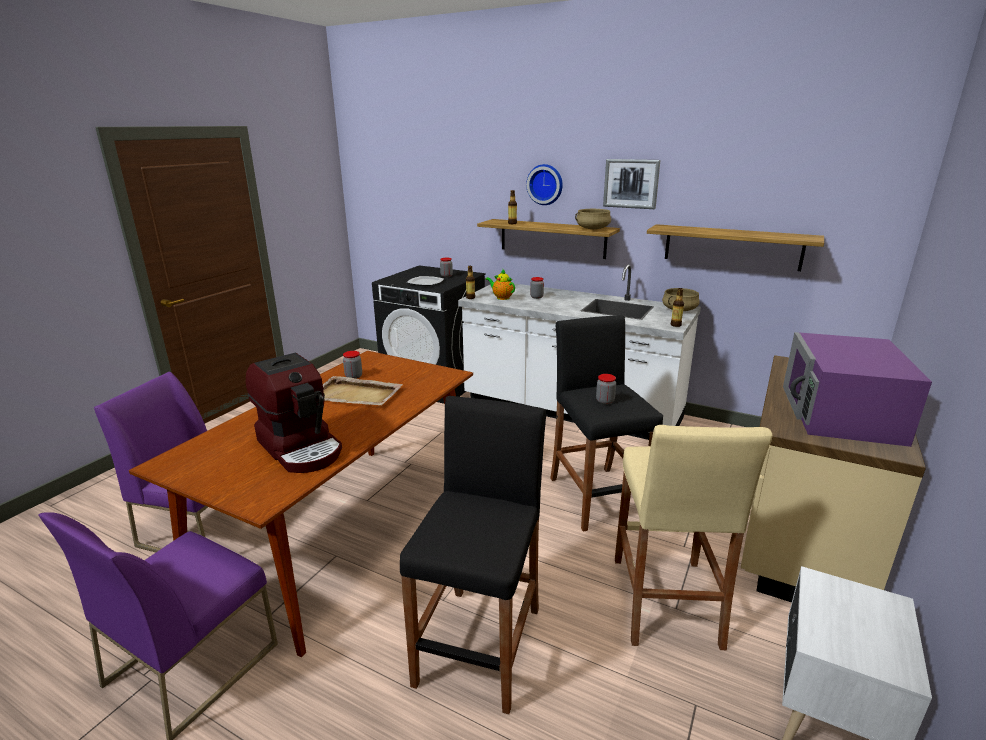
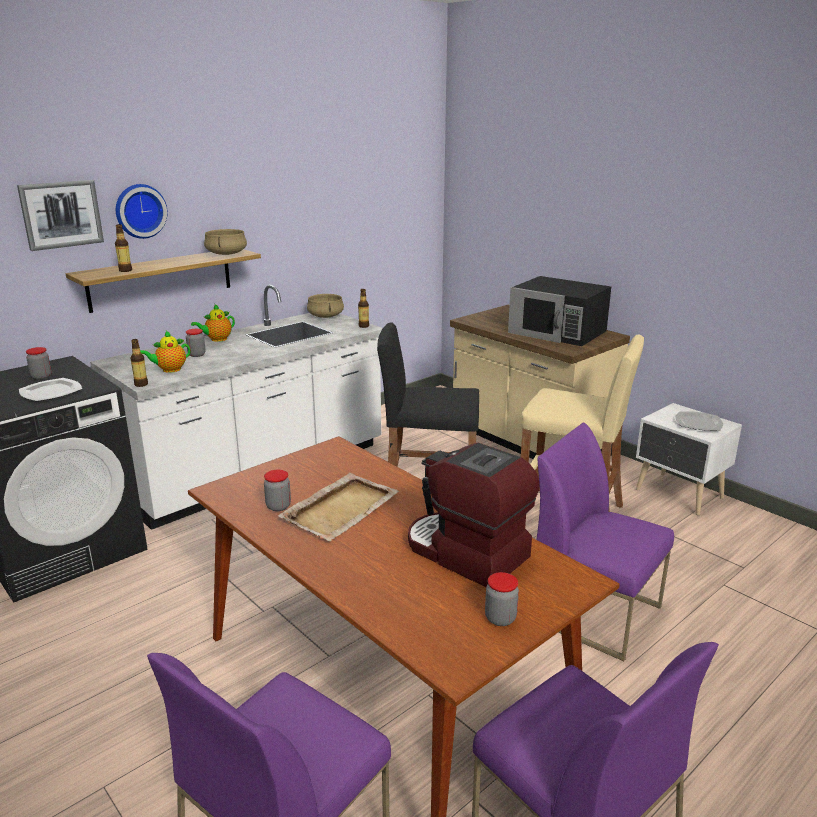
camera: 70 degrees left, 0 degrees up
coffee machine [246,353,342,473] -> coffee machine turned 120 degrees counterclockwise [408,443,540,587]
black stool [400,396,546,714] -> purple chair [536,422,674,661]
jar [596,374,616,404] -> jar moved to [485,572,519,626]
picture [603,159,661,209] -> picture moved to [17,180,104,251]
shelf [647,224,824,271] -> none
purple microwave [783,332,932,447] -> black microwave [508,276,611,346]
none -> teapot [191,304,235,342]
none -> plate [675,411,723,431]

